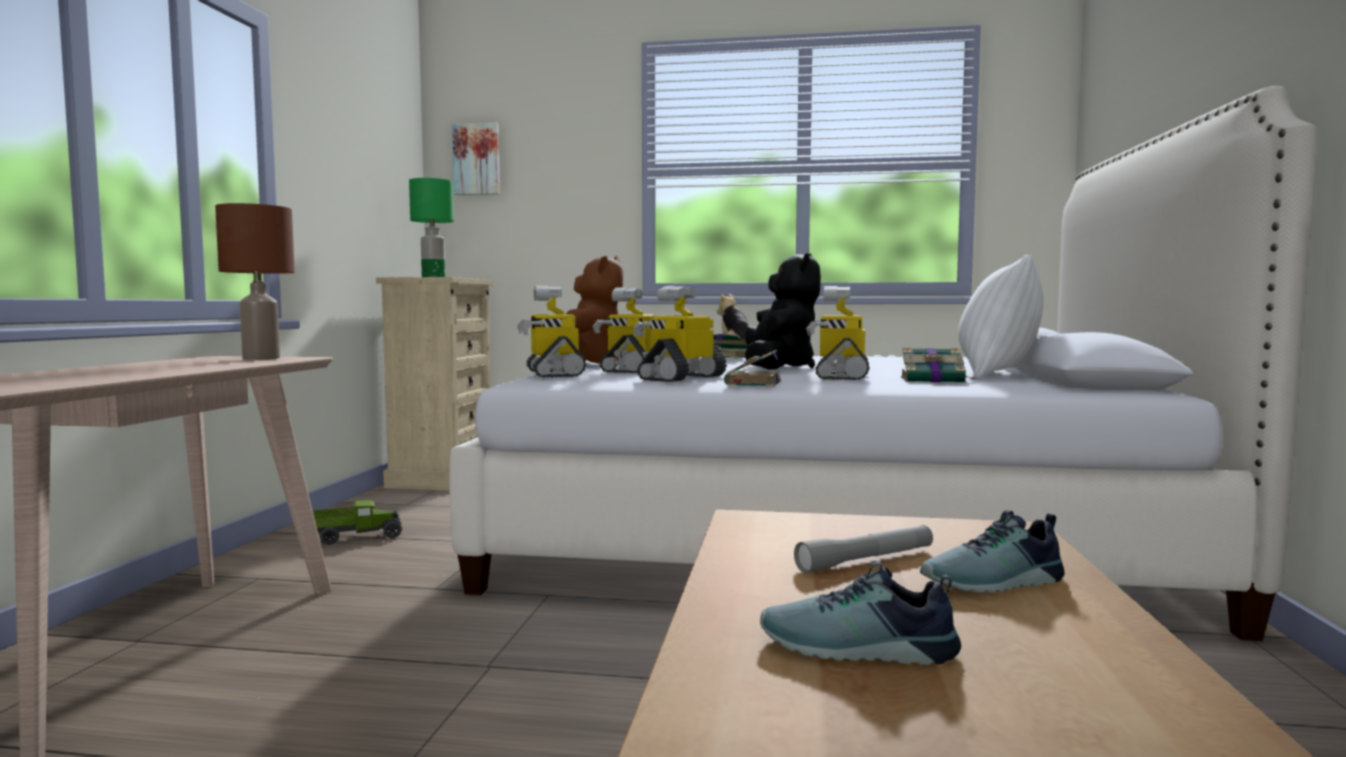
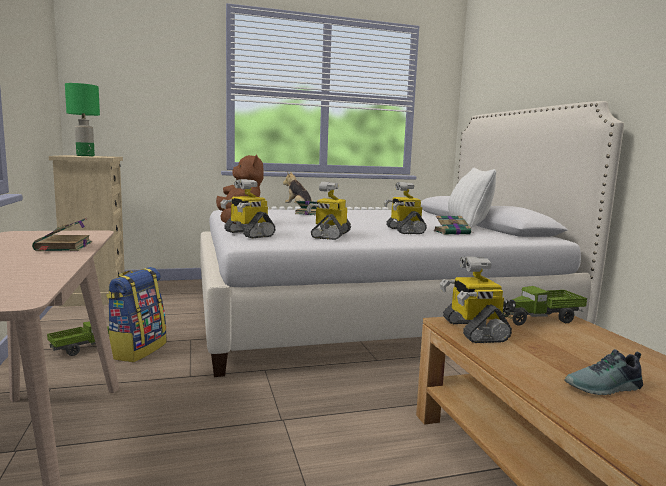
camera: 25 degrees left, 5 degrees up
brown table lamp [215,203,295,360] -> none
picture [452,122,500,195] -> none
toy robot [593,288,660,373] -> toy robot moved to [440,256,512,343]
book [724,350,781,387] -> book moved to [32,218,92,251]
black plush toy [745,253,821,370] -> none
grey flashlight [794,525,933,573] -> none
shoe [920,509,1065,593] -> none
none -> backpack [106,267,167,362]
none -> toy truck [502,286,587,326]

